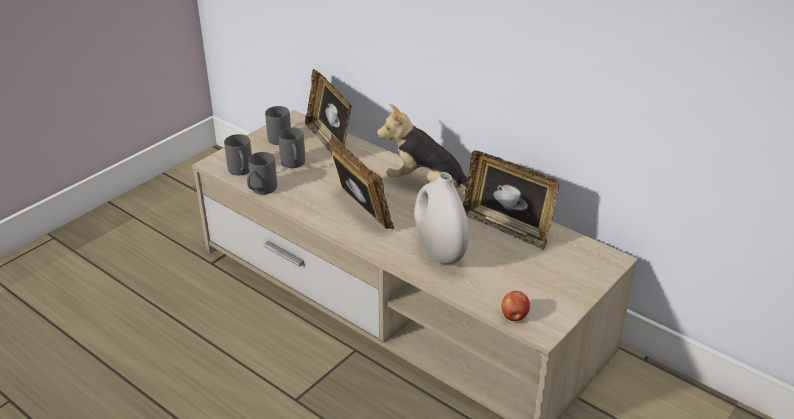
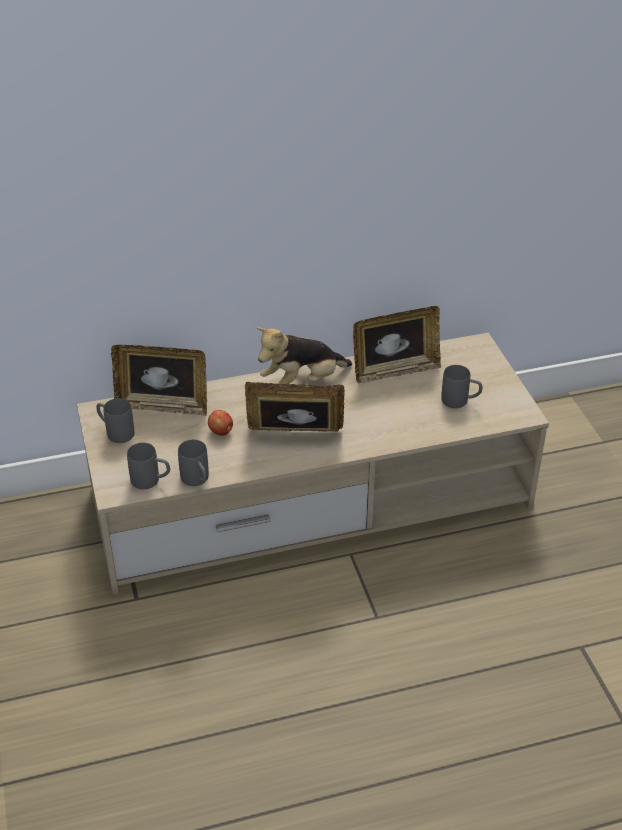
camera: 55 degrees left, 5 degrees up
grey mug [278,128,305,168] -> grey mug moved to [441,365,482,408]
white vase [415,172,469,264] -> none
apple [502,291,530,321] -> apple moved to [208,410,233,436]

